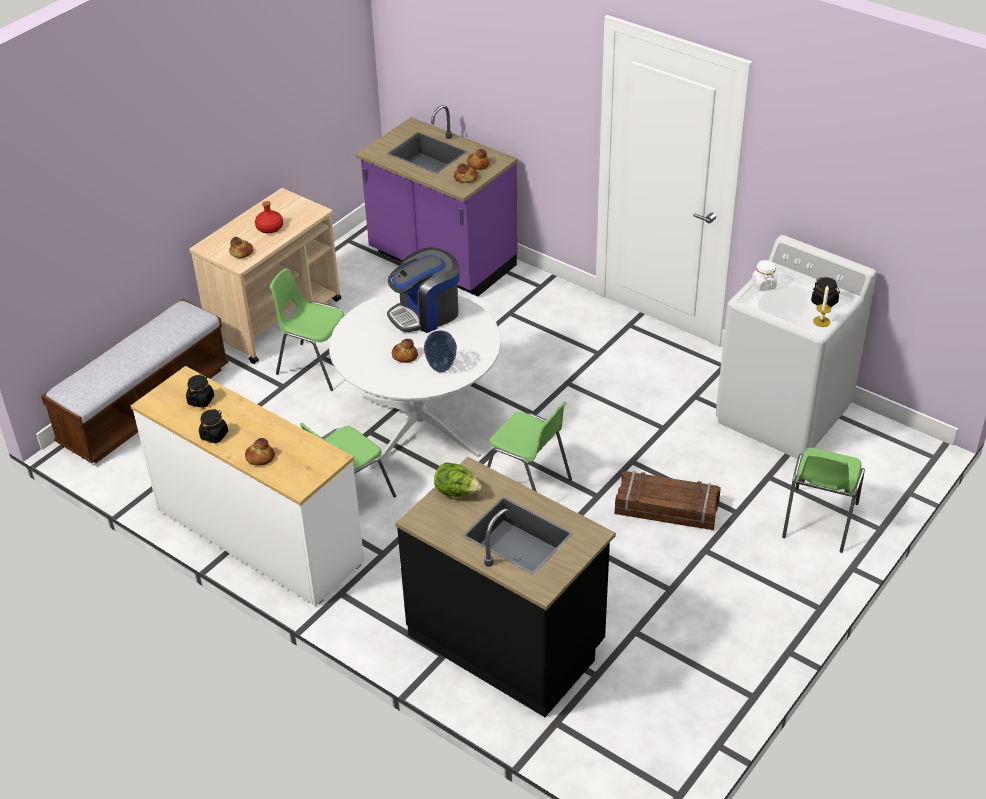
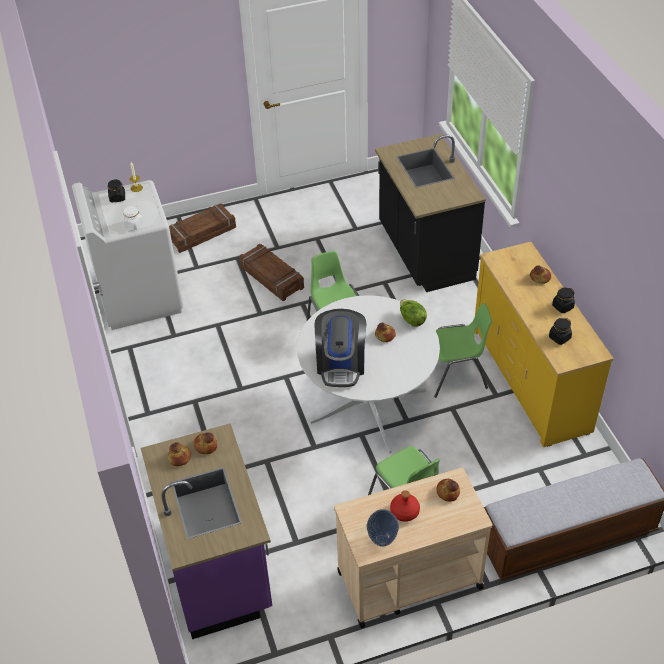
camera: 145 degrees left, 5 degrees up
white dresser [131,366,364,606] -> yellow dresser [475,242,614,447]
coffee machine [387,247,460,333] -> coffee machine turned 90 degrees clockwise [315,309,366,387]
vase [424,331,457,372] -> vase moved to [367,509,399,547]
lettuce [434,462,482,497] -> lettuce moved to [400,300,427,327]
green chair [782,448,865,553] -> crate [169,203,236,253]

